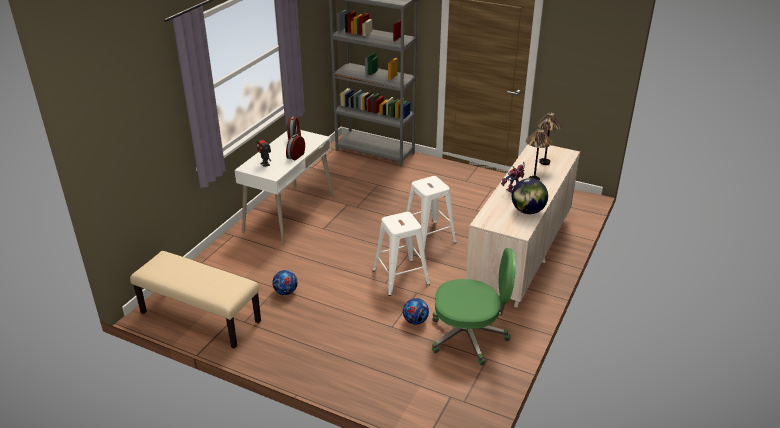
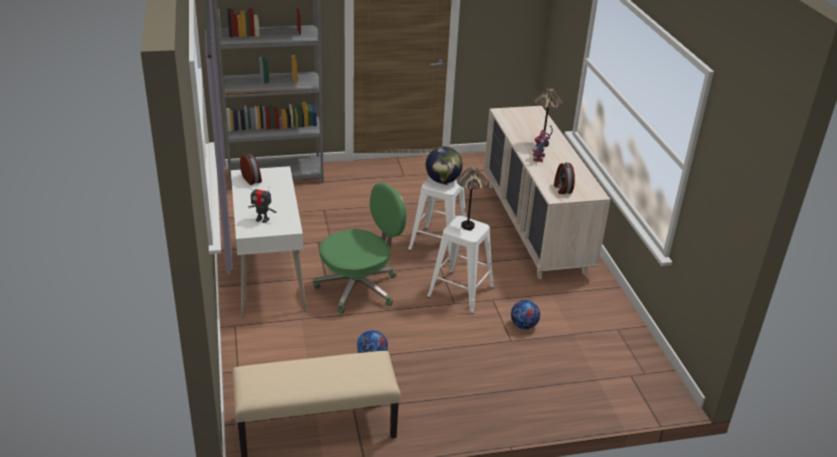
camera: 40 degrees left, 0 degrees up
alarm clock [286,134,305,160] -> alarm clock moved to [554,162,575,194]
green office chair [432,248,516,366] -> green office chair moved to [313,183,407,314]
globe [512,178,548,214] -> globe moved to [426,146,463,184]
table lamp [537,113,563,165] -> table lamp moved to [456,167,487,230]

